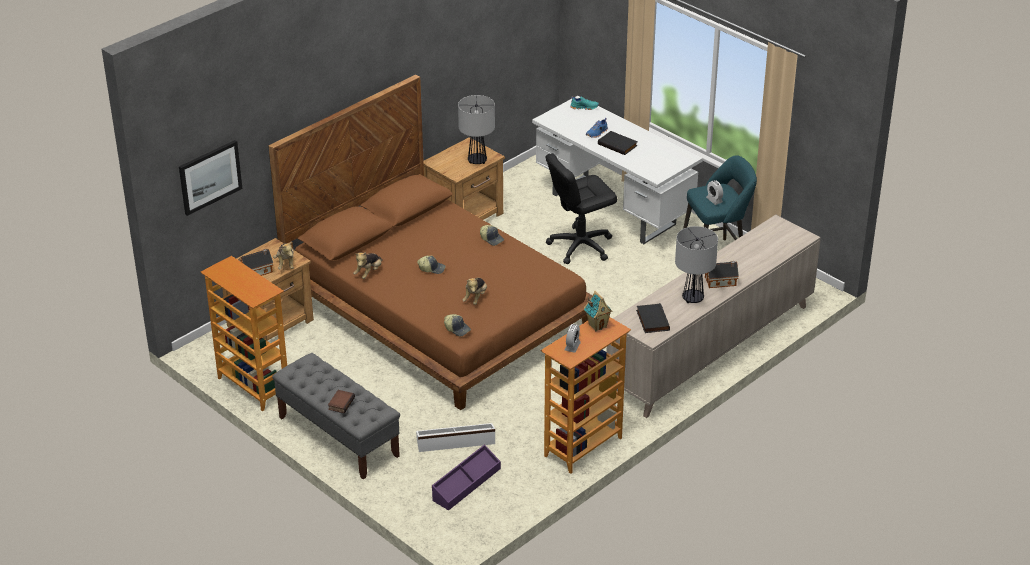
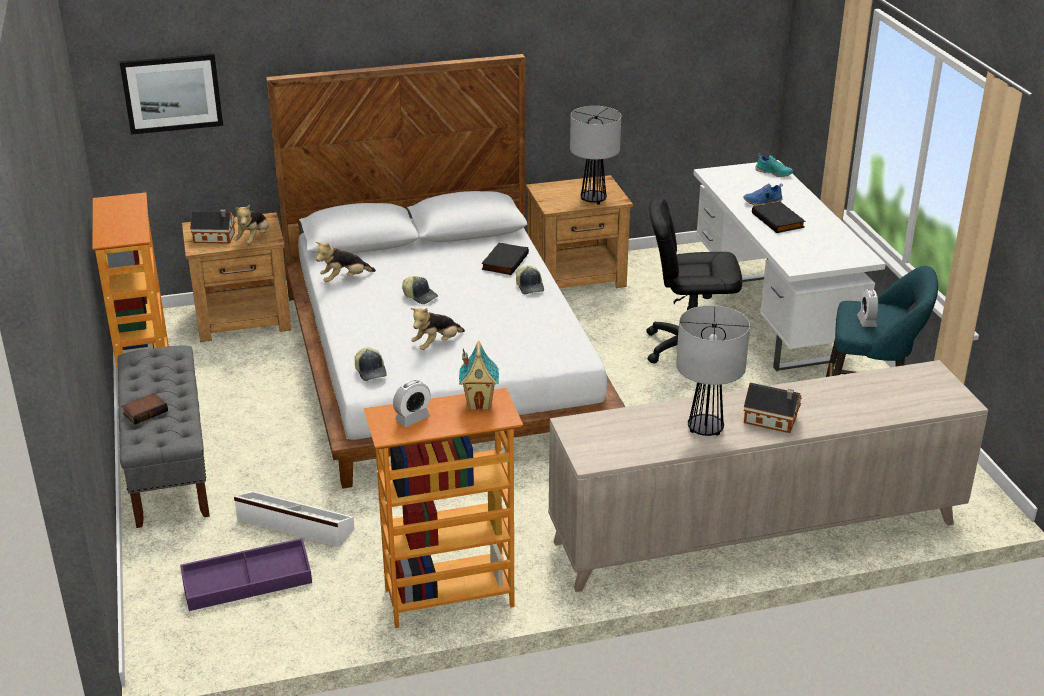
camera: 30 degrees right, 5 degrees down
brown bed [268,75,592,410] -> white bed [266,54,625,489]
black book [636,303,670,333] -> black book moved to [481,243,529,275]

